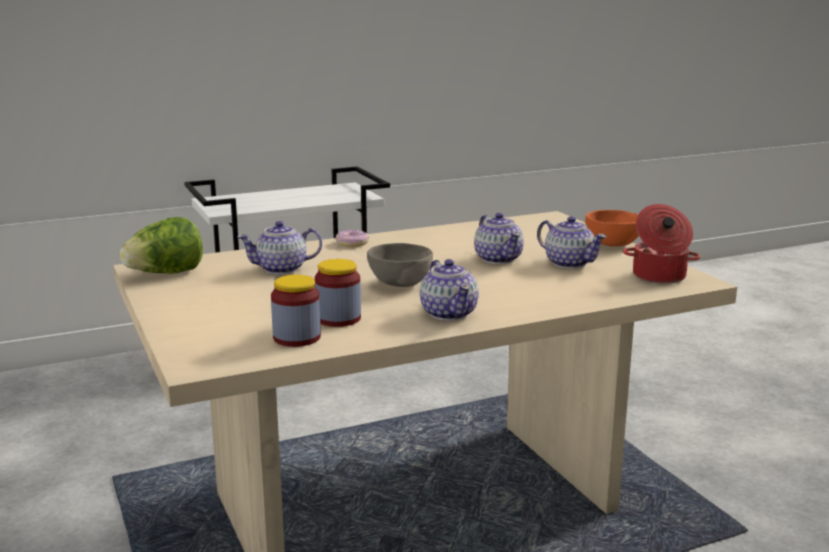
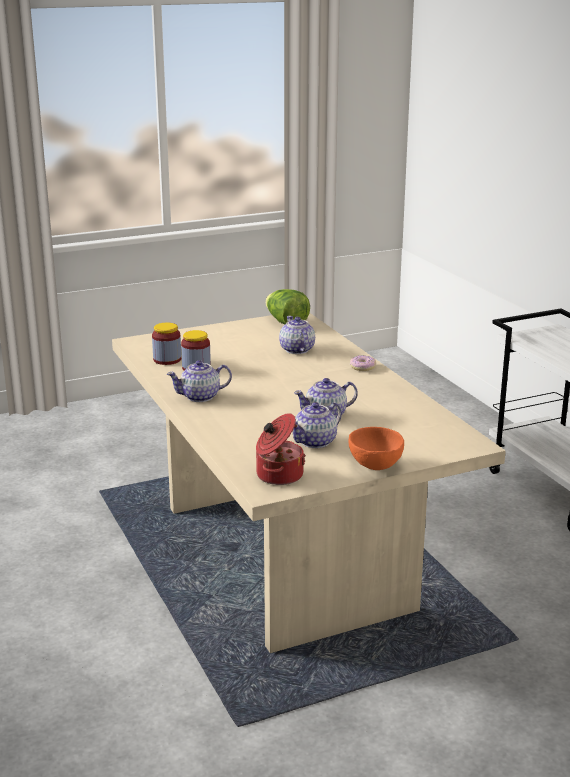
camera: 90 degrees right, 5 degrees up
grey bowl [367,243,433,287] -> none

